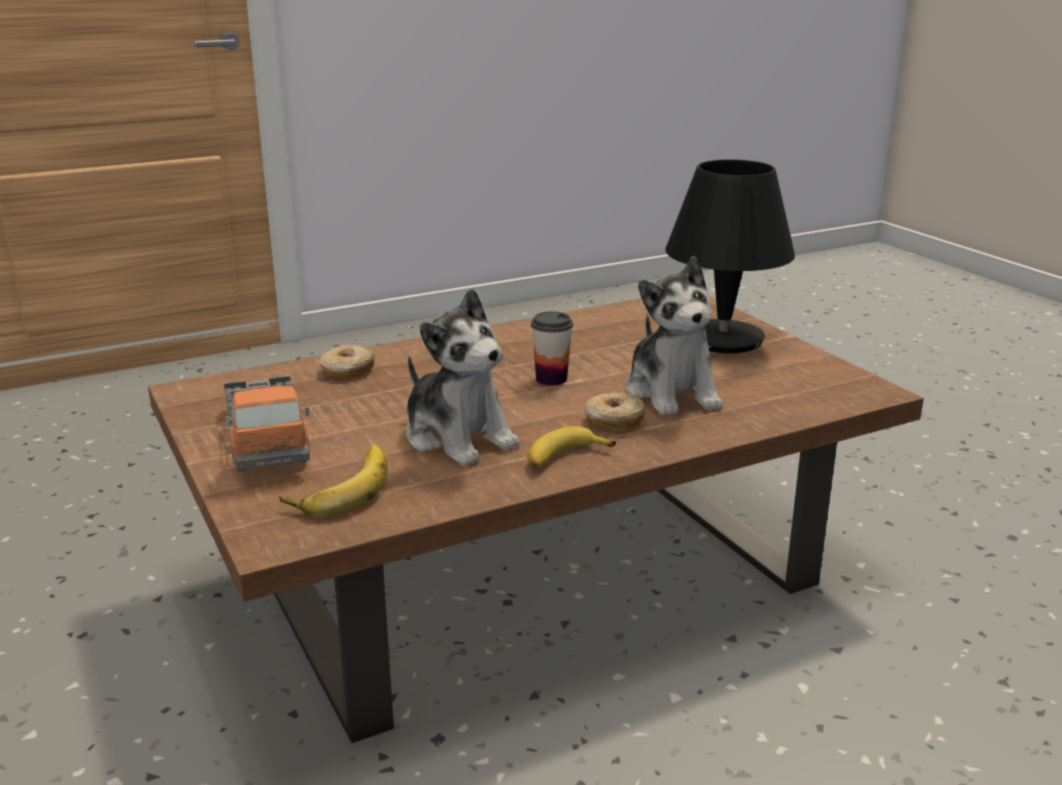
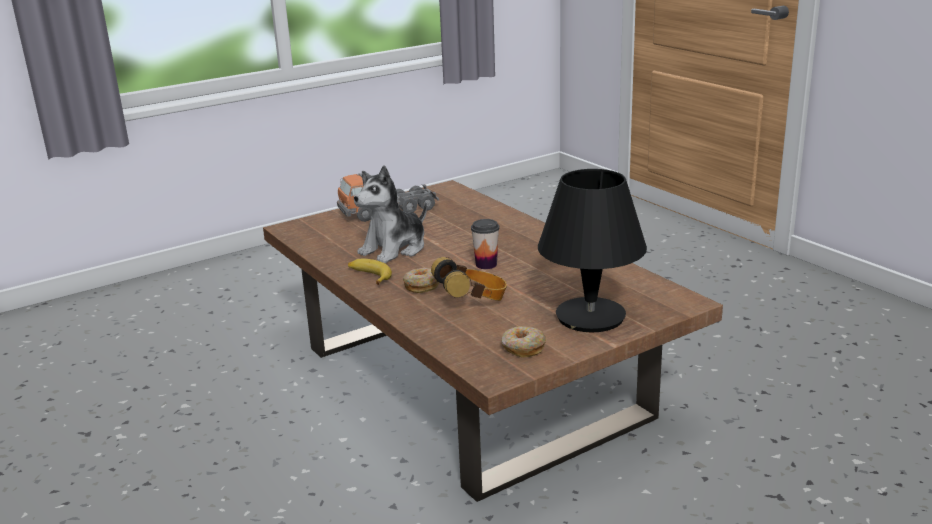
camera: 85 degrees right, 0 degrees up
banana [279,445,388,518] -> none
donut [319,345,375,378] -> donut moved to [501,326,546,358]
plush toy [626,256,723,416] -> headphones [431,257,507,301]

